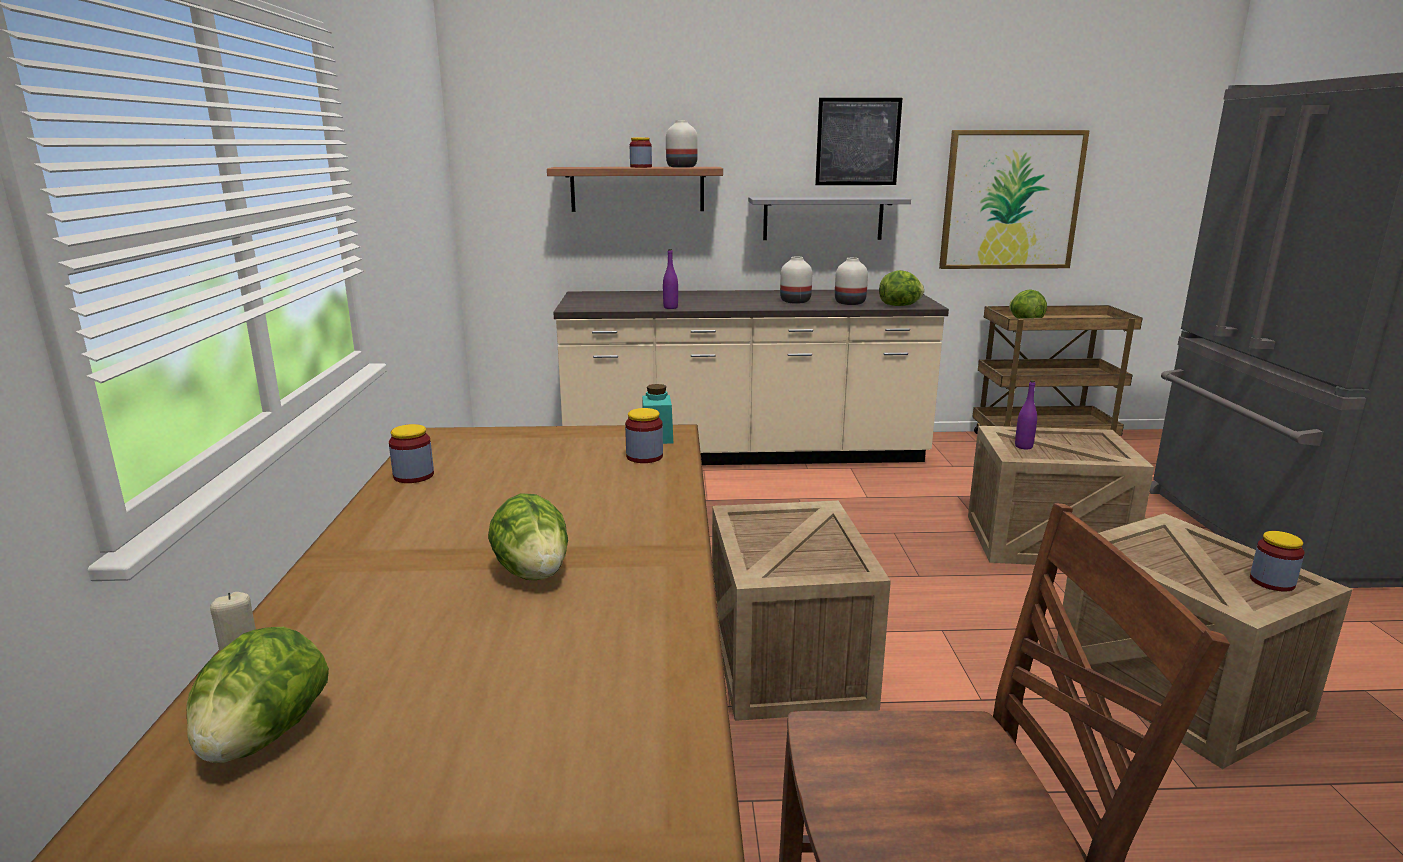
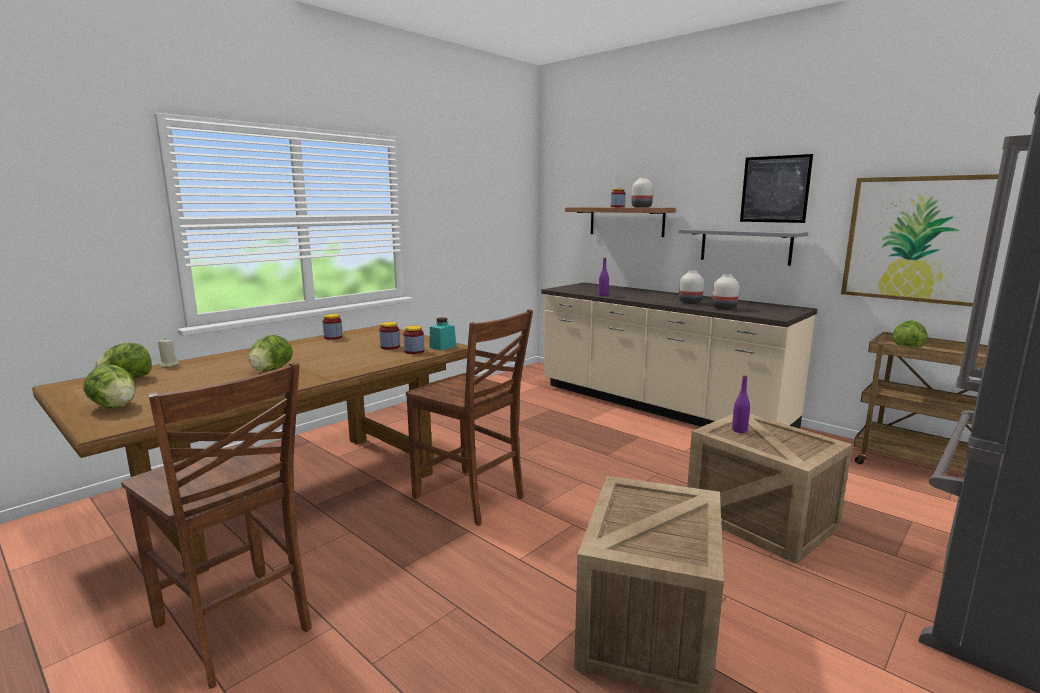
camera: 45 degrees right, 5 degrees down
crate [712,500,891,721] -> brown chair [406,309,533,526]
lettuce [879,270,924,306] -> lettuce moved to [83,364,136,408]
jar [1250,531,1305,592] -> jar moved to [379,322,400,350]

